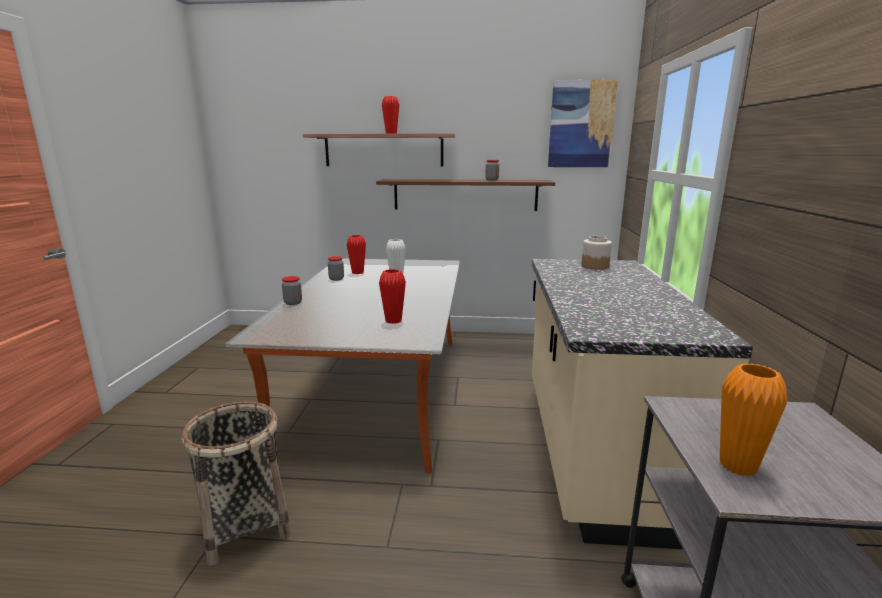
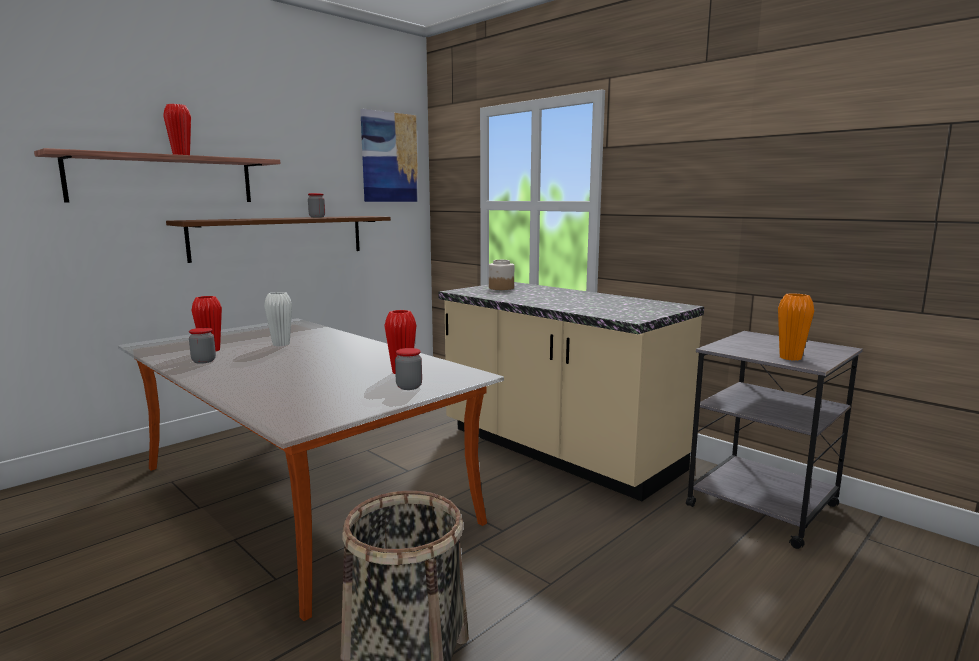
camera: 50 degrees left, 5 degrees down
jar [282,276,302,305] -> jar moved to [395,348,422,390]

